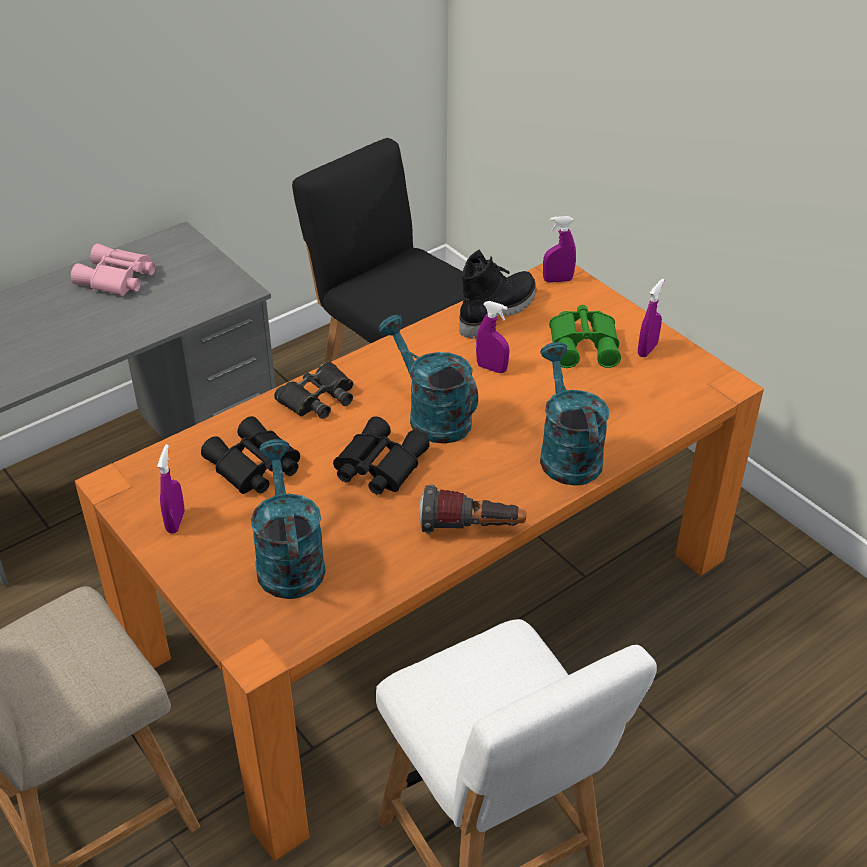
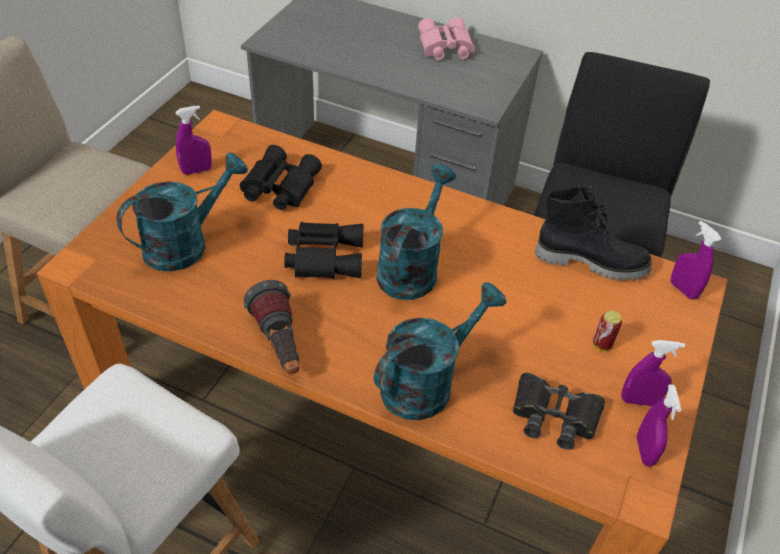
camera: 60 degrees right, 5 degrees up
black binoculars [274,362,354,419] -> black binoculars moved to [513,373,605,450]
purple spray bottle [476,301,509,373] -> purple spray bottle moved to [637,385,681,467]
green binoculars [549,305,621,368] -> can [592,311,622,351]

